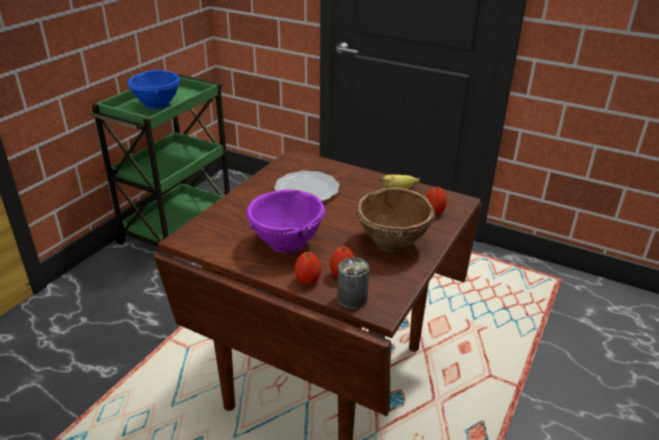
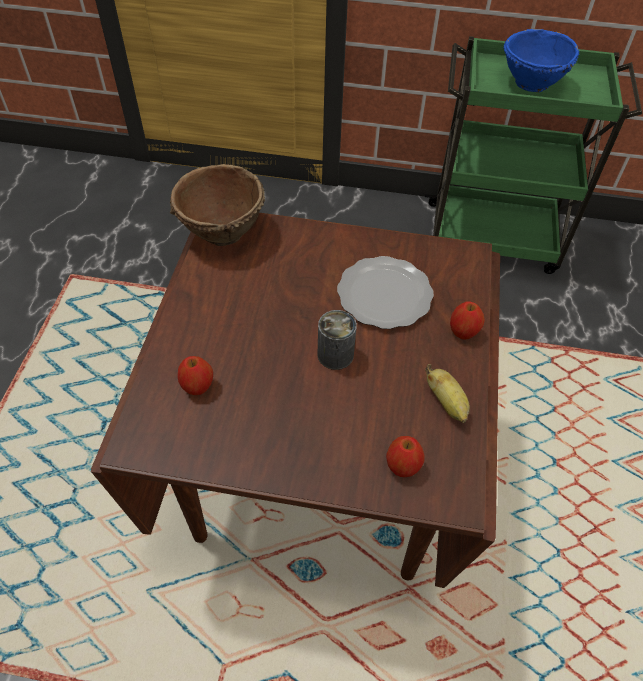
camera: 70 degrees right, 20 degrees up
purple bowl [246,189,326,253] -> none
apple [294,252,321,285] -> apple moved to [450,301,485,340]
can [338,258,369,309] -> can moved to [317,310,357,370]
brown bowl [356,187,435,252] -> brown bowl moved to [170,164,265,246]

